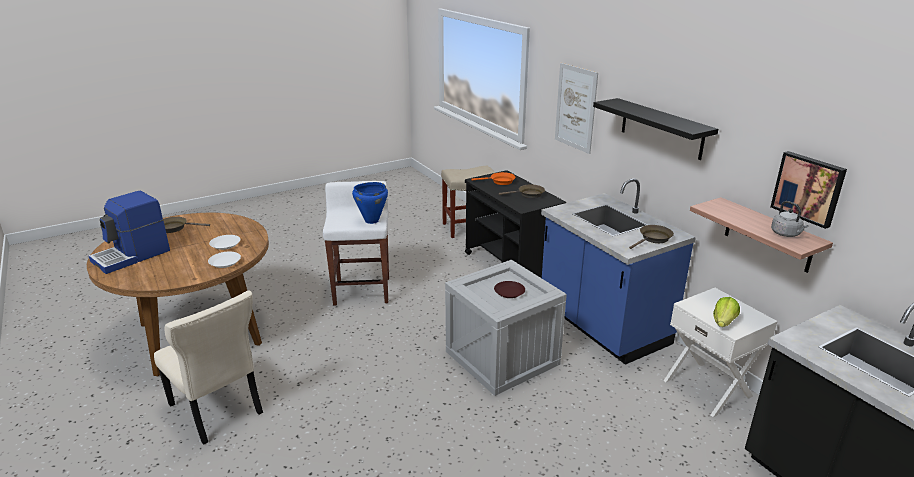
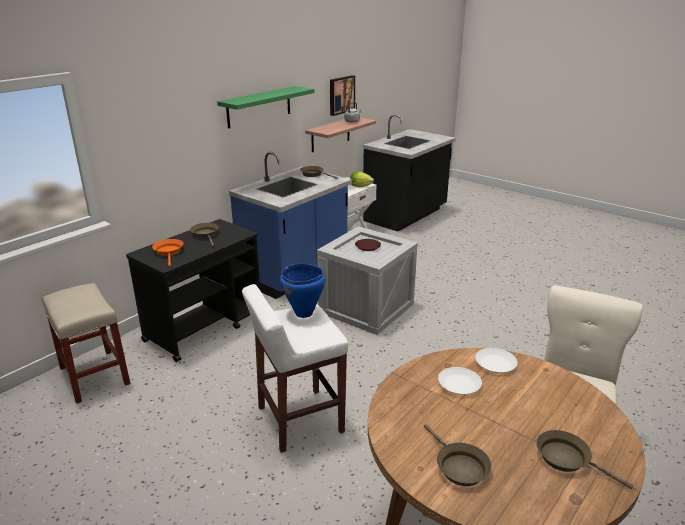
camera: 110 degrees left, 0 degrees up
coffee machine [89,191,170,274] -> brown frying pan [536,430,633,489]
picture [555,63,598,154] -> none
black shelf [593,98,718,160] -> green shelf [217,86,315,129]

